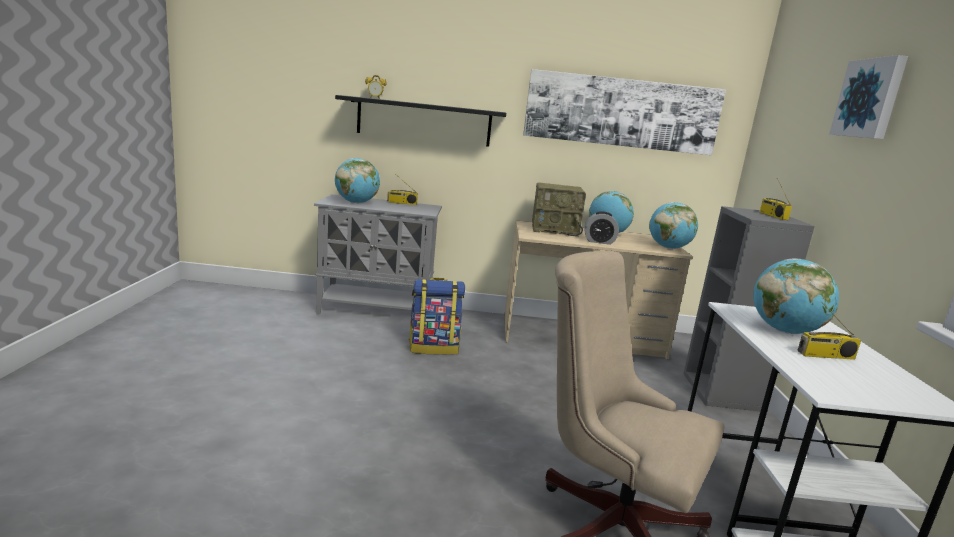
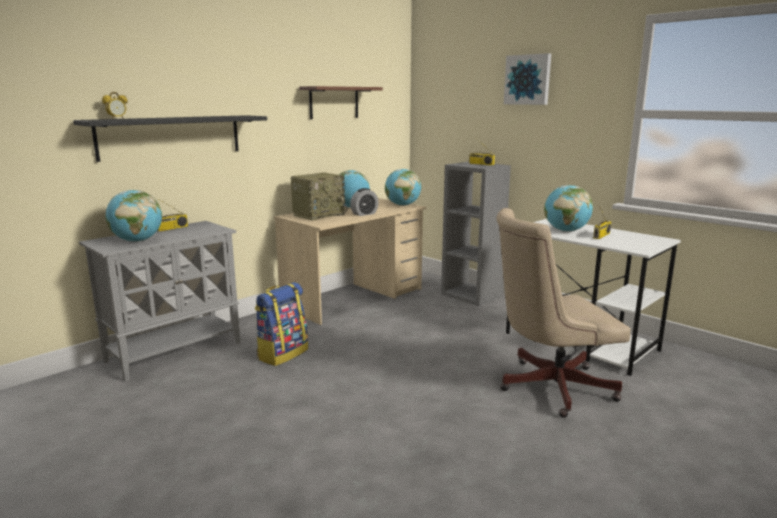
camera: 45 degrees left, 0 degrees up
picture [523,69,726,155] -> brown shelf [299,86,383,120]

